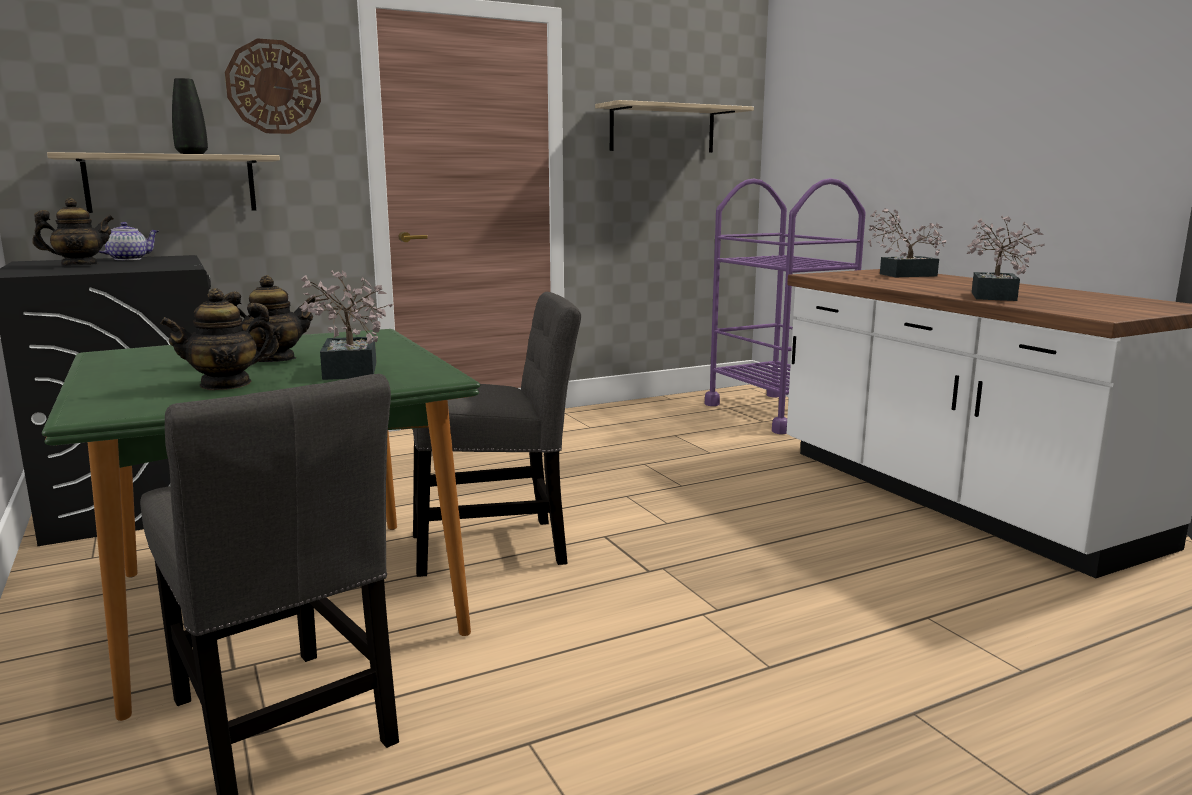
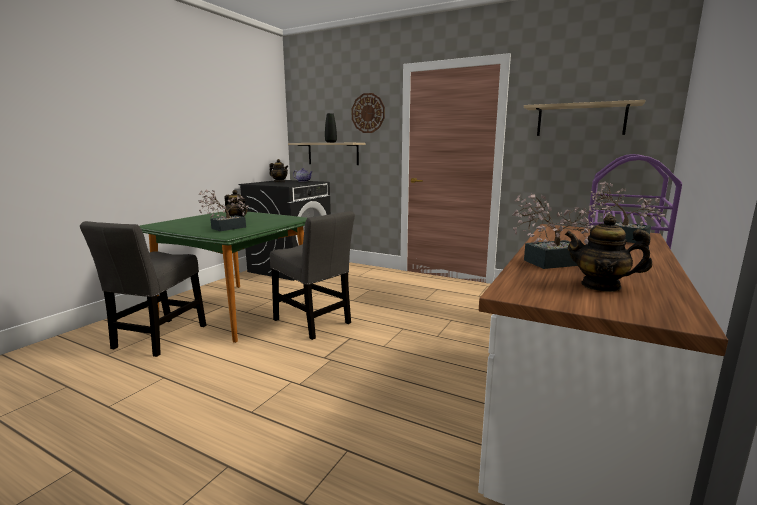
camera: 55 degrees right, 0 degrees up
teapot [160,288,279,390] -> teapot moved to [564,215,652,292]

